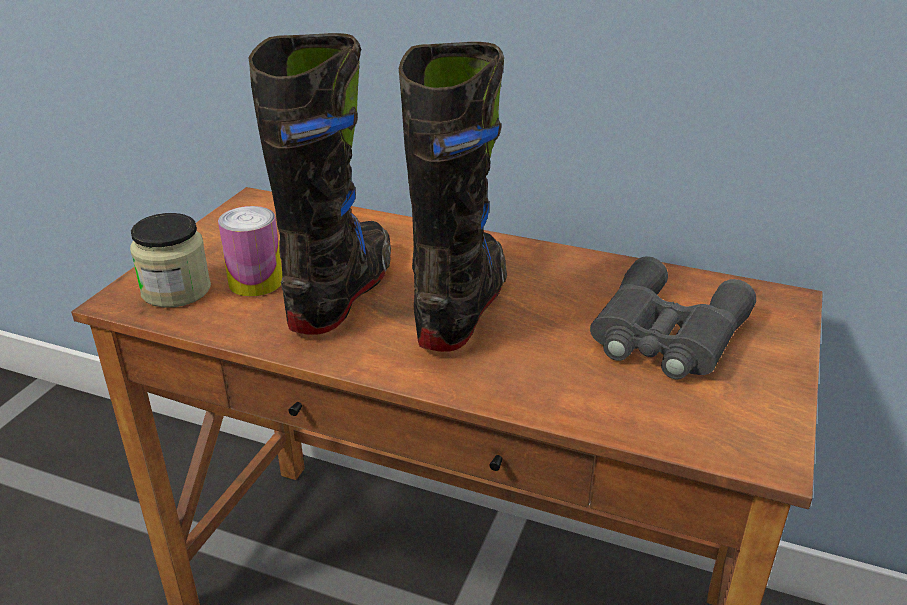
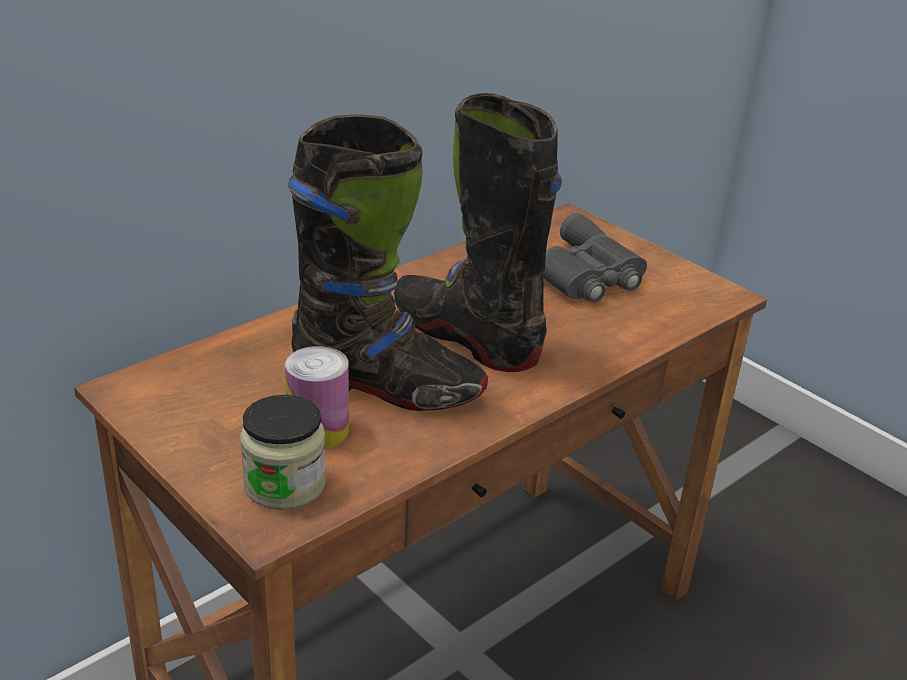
camera: 65 degrees left, 0 degrees up
black boot [249,33,391,335] -> black boot turned 150 degrees clockwise [288,114,488,411]

